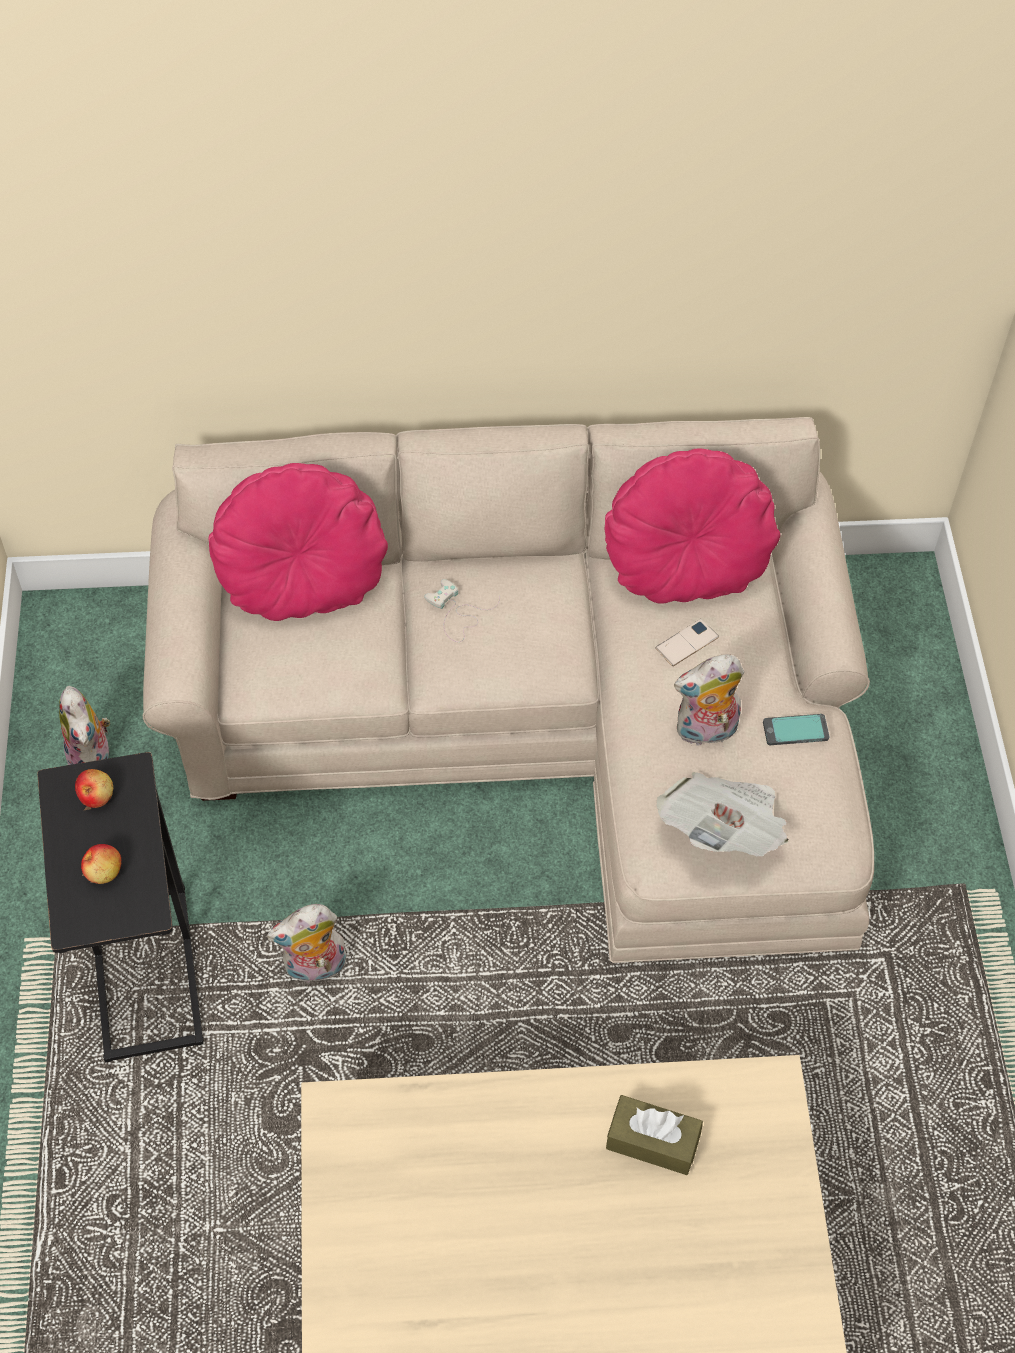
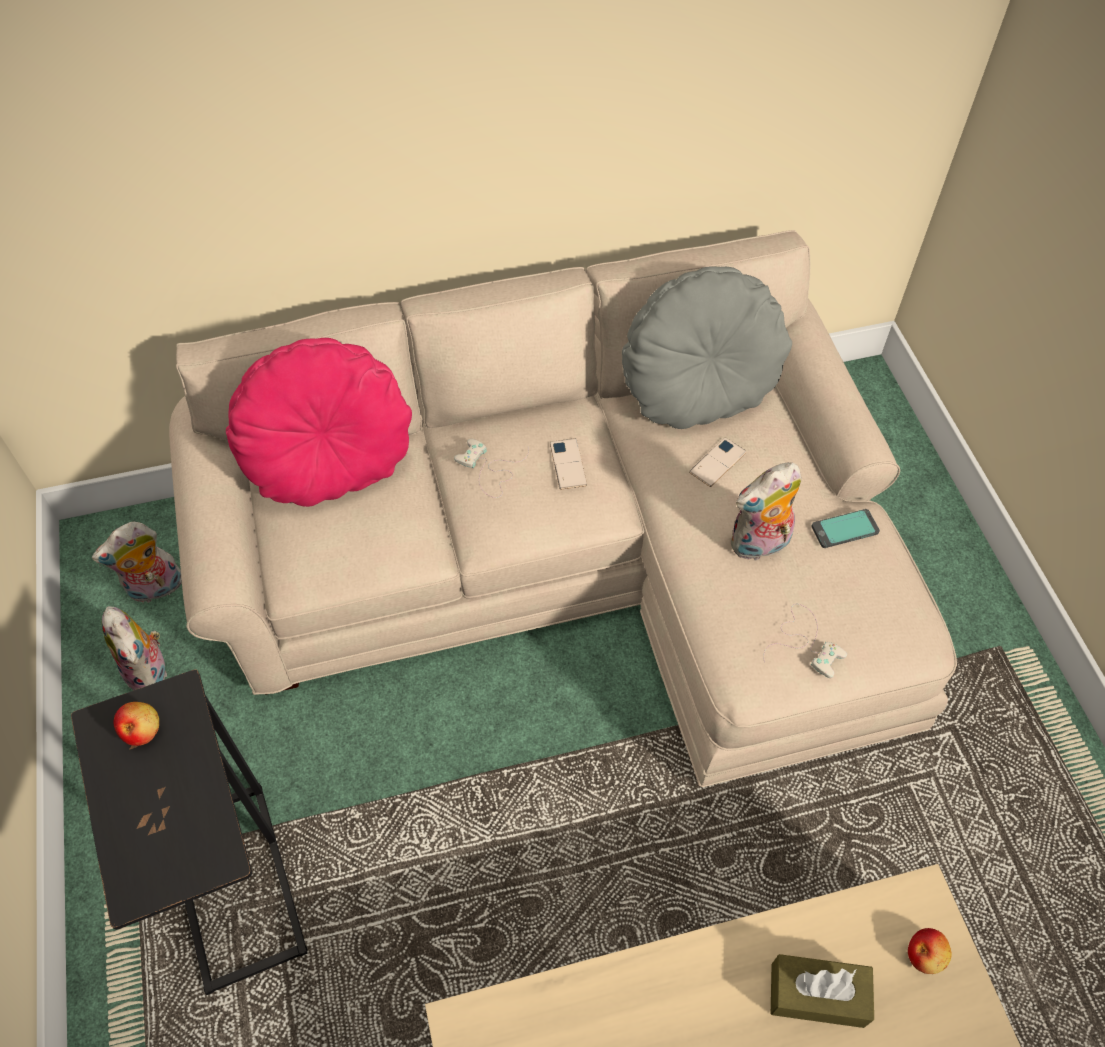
camera: 10 degrees left, 0 degrees up
apple [81,844,121,884] -> apple moved to [908,928,952,974]
plush toy [267,904,346,983] -> plush toy moved to [92,522,182,603]
pink pillow [605,448,780,604] -> grey pillow [622,267,792,429]
newspaper [656,772,789,856] -> white game controller [763,604,847,678]
none -> phone [550,438,587,490]

